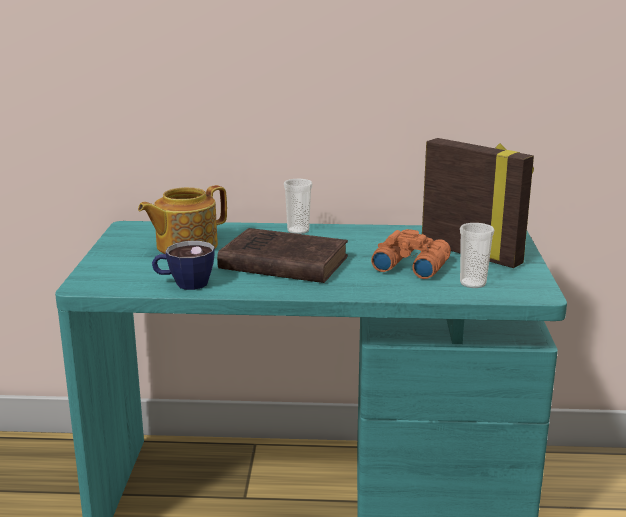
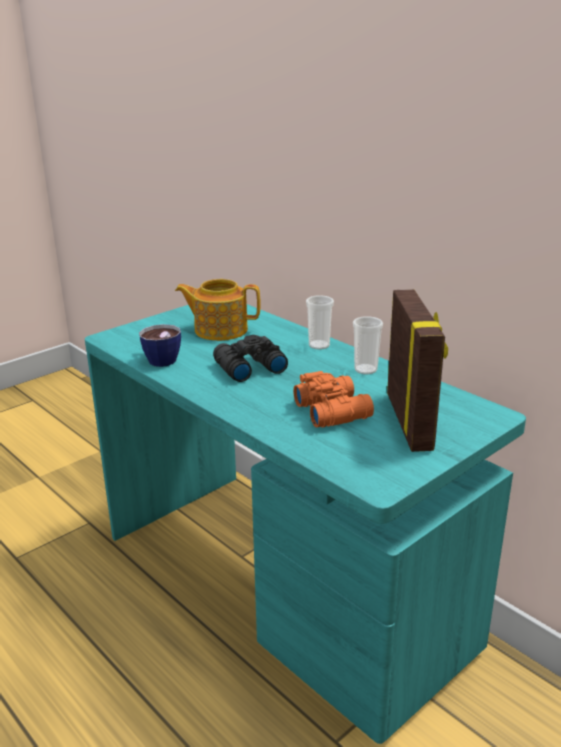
camera: 45 degrees right, 5 degrees up
brown book [217,228,348,283] -> black binoculars [213,335,288,382]
cup [460,223,495,288] -> cup moved to [353,316,383,375]

